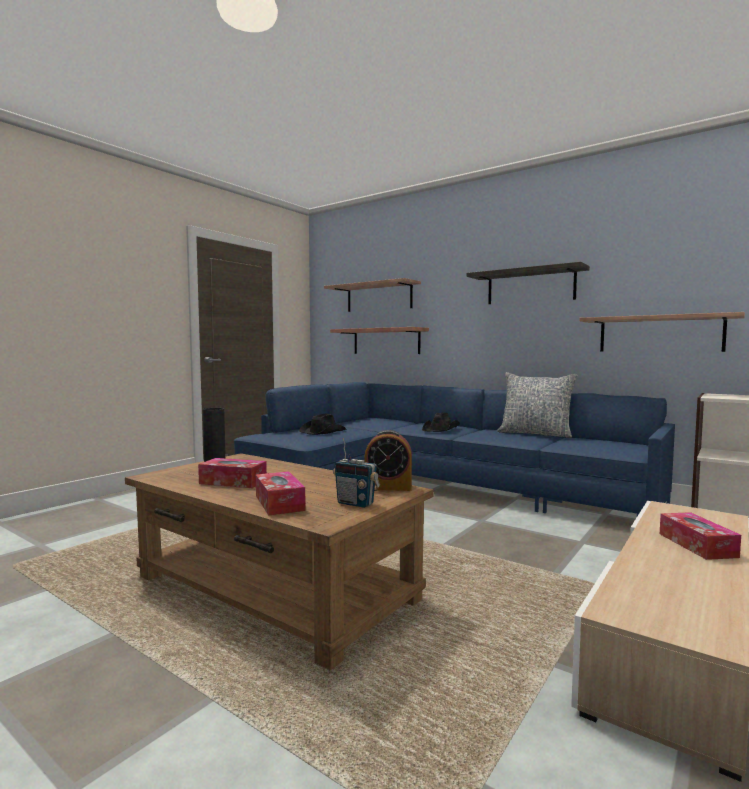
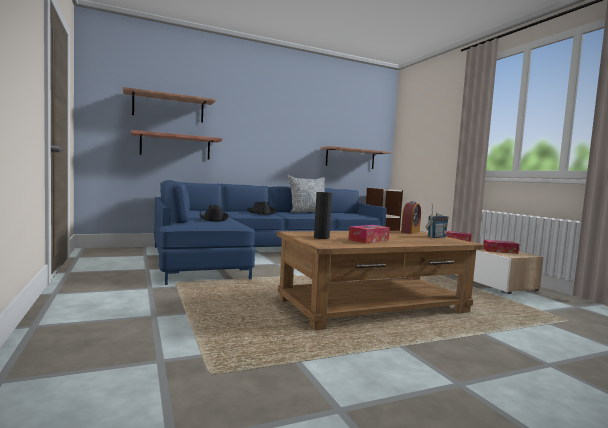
camera: 60 degrees left, 0 degrees up
tissue box [256,471,306,516] -> tissue box moved to [483,240,519,254]
shelf [466,262,590,304] -> none

